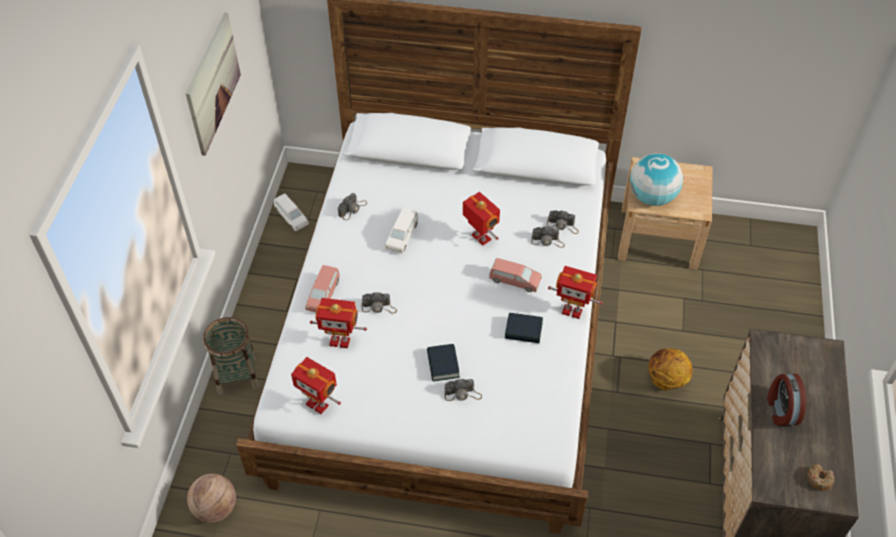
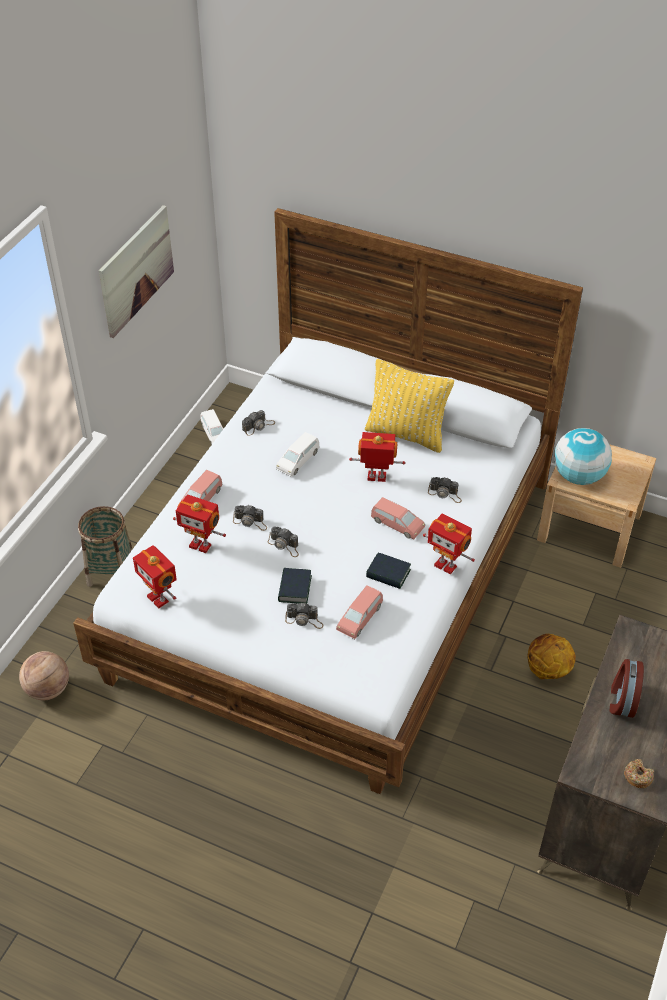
camera: 15 degrees right, 5 degrees down
toy robot [463,192,500,245] -> toy robot turned 60 degrees counterclockwise [349,432,406,482]
camera [547,210,579,234] -> camera moved to [267,526,299,557]
none -> pink toy car [336,585,383,639]
none -> yellow pillow [365,359,454,453]

